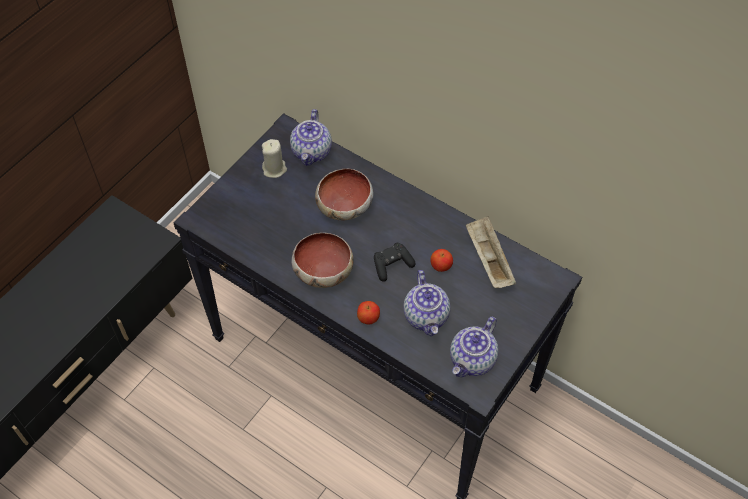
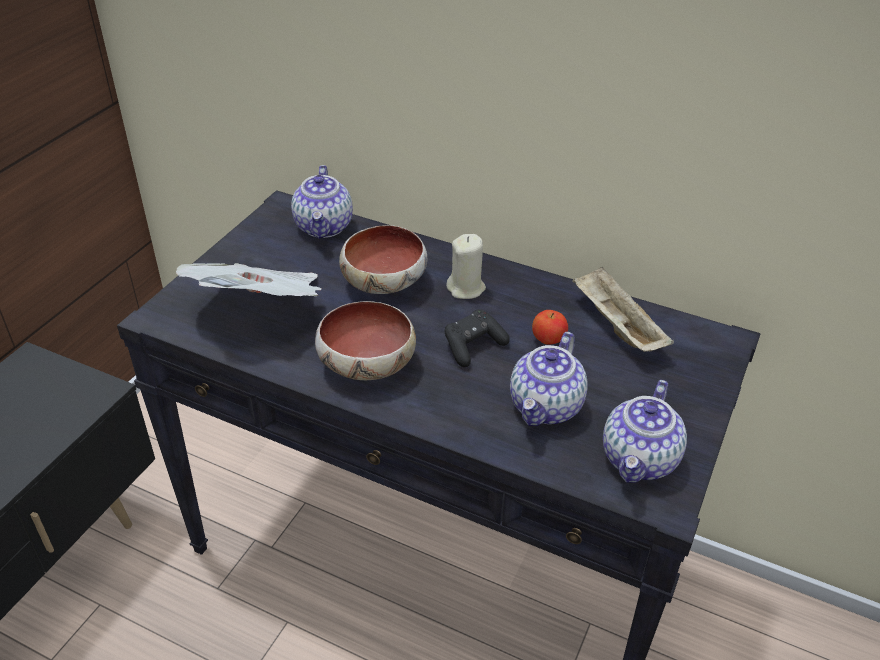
camera: 10 degrees left, 15 degrees down
beige candle [262,139,287,178] -> beige candle moved to [446,234,486,299]
apple [357,301,380,324] -> none
teapot [403,270,450,336] -> teapot turned 45 degrees clockwise [510,332,588,426]
none -> newspaper [176,263,321,297]

